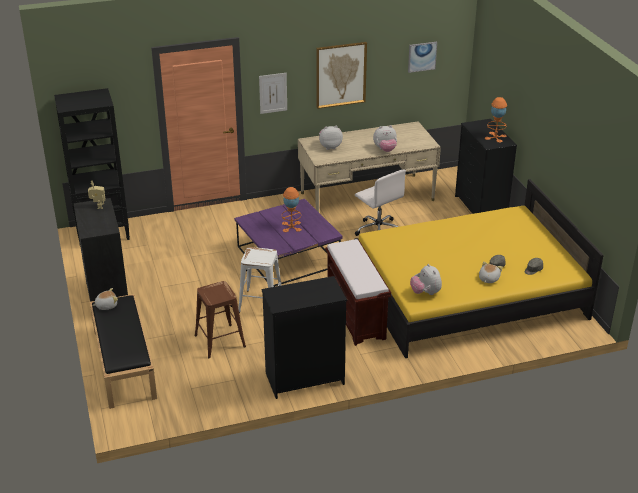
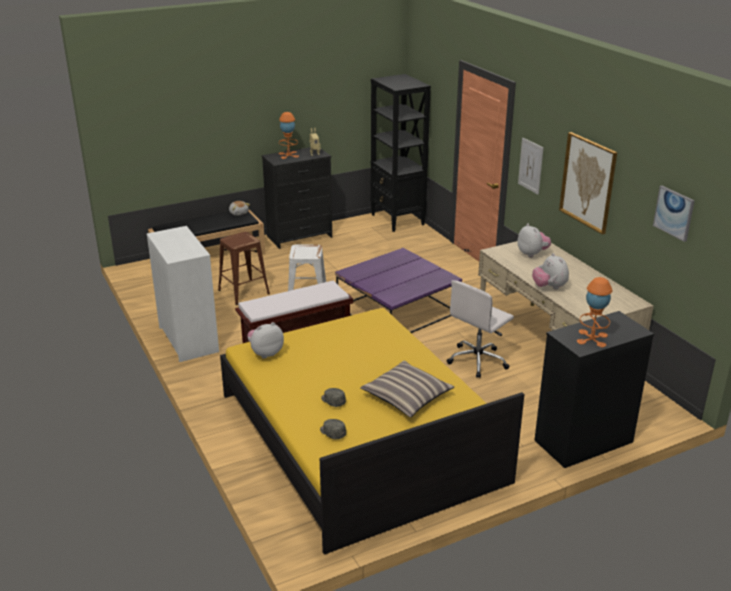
camera: 80 degrees right, 5 degrees down
black dresser [261,276,347,399] -> white dresser [147,226,219,362]
orange table lamp [282,187,302,232] -> orange table lamp moved to [279,112,299,159]
plush toy [479,262,503,283] -> none
none -> pillow [360,361,454,417]

